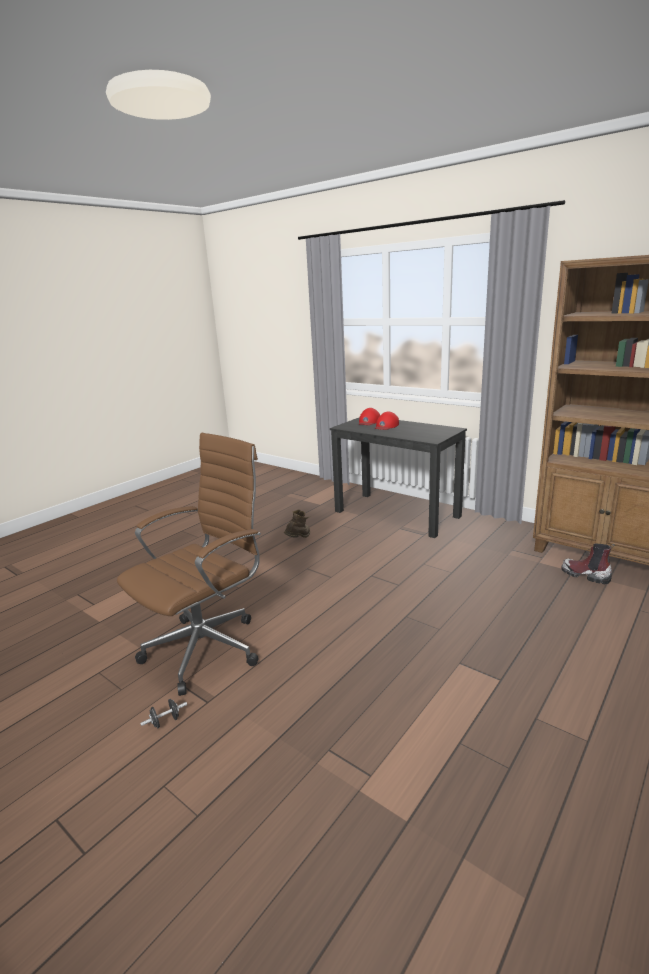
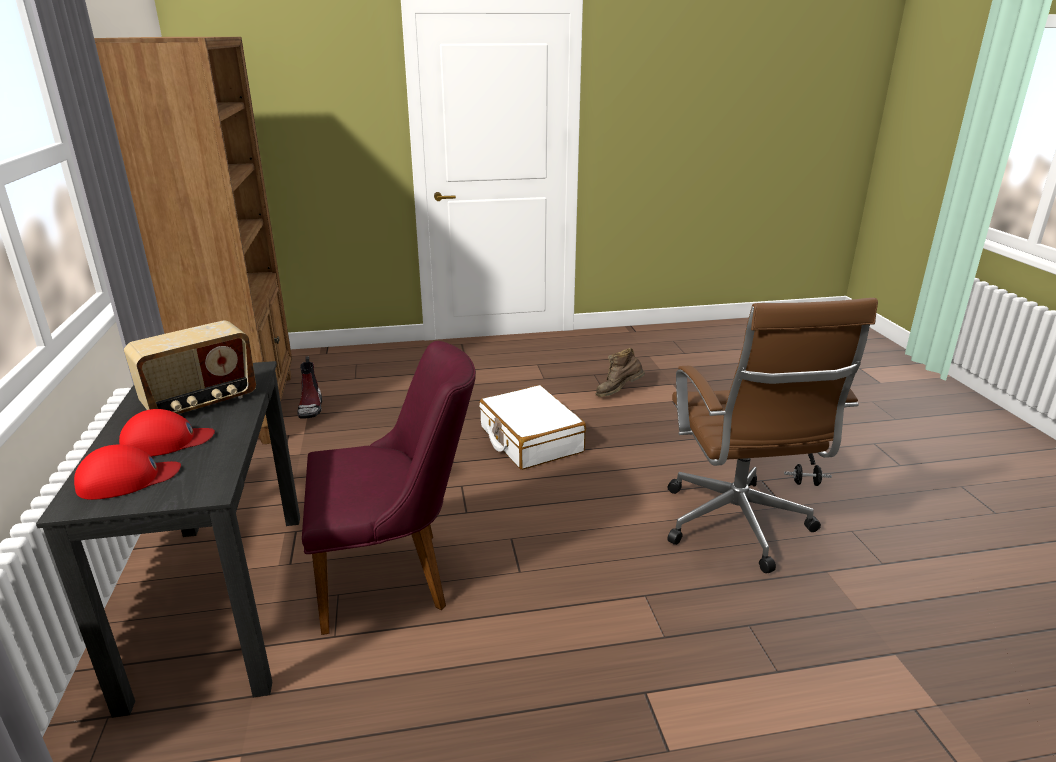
camera: 140 degrees left, 5 degrees up
brown office chair [117,433,261,696] -> brown office chair turned 90 degrees counterclockwise [668,298,878,573]
brown boot [284,509,310,538] -> brown boot moved to [595,348,645,397]
none -> radio [124,320,256,414]
none -> purple chair [302,341,476,635]
none -> white suitcase [479,385,586,470]

